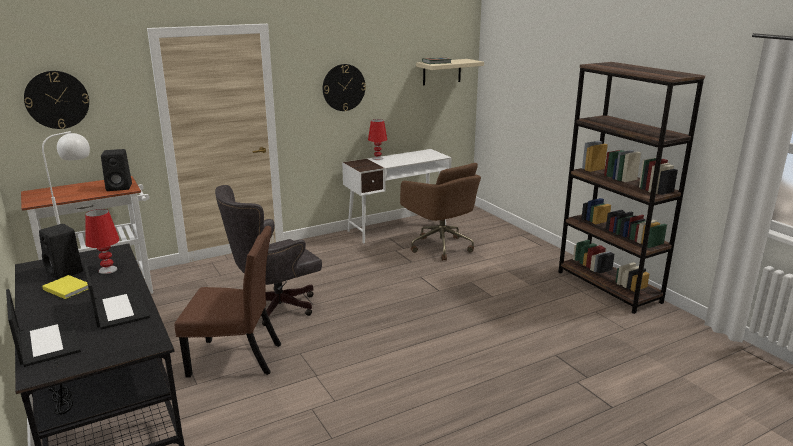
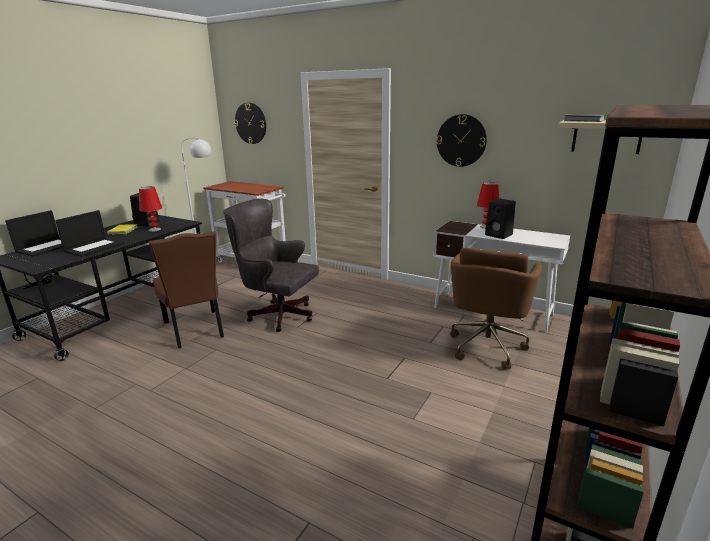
camera: 60 degrees right, 0 degrees up
black speaker [101,149,132,191] -> black speaker moved to [485,199,516,239]

